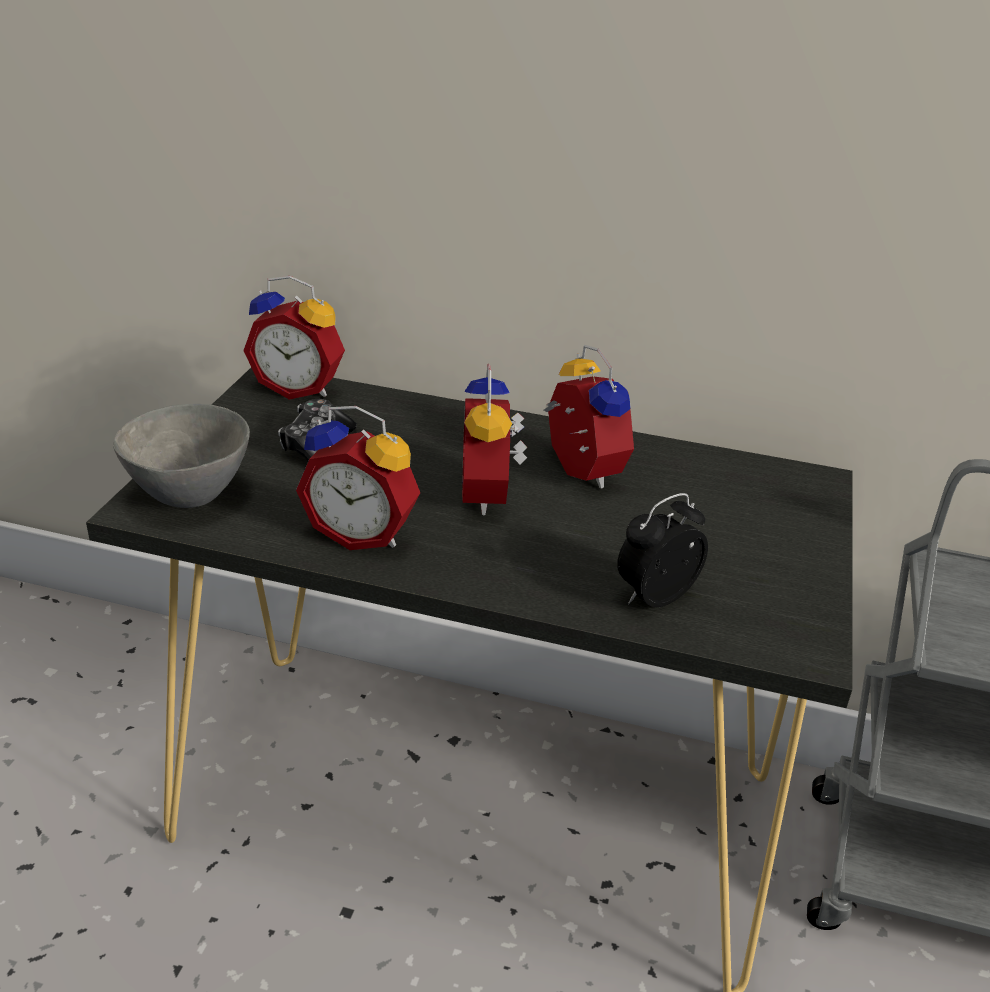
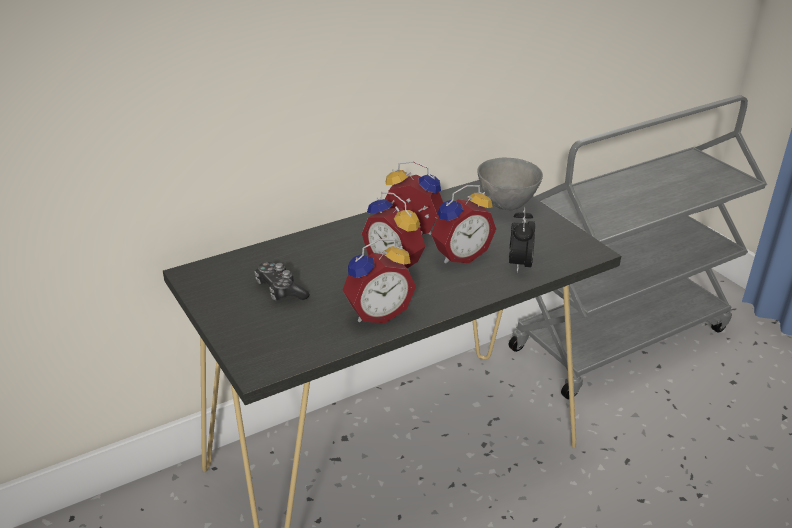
camera: 45 degrees left, 0 degrees up
grey bowl [113,404,250,508] -> grey bowl moved to [477,158,543,210]
alarm clock [243,276,345,400] -> alarm clock moved to [431,185,496,263]

